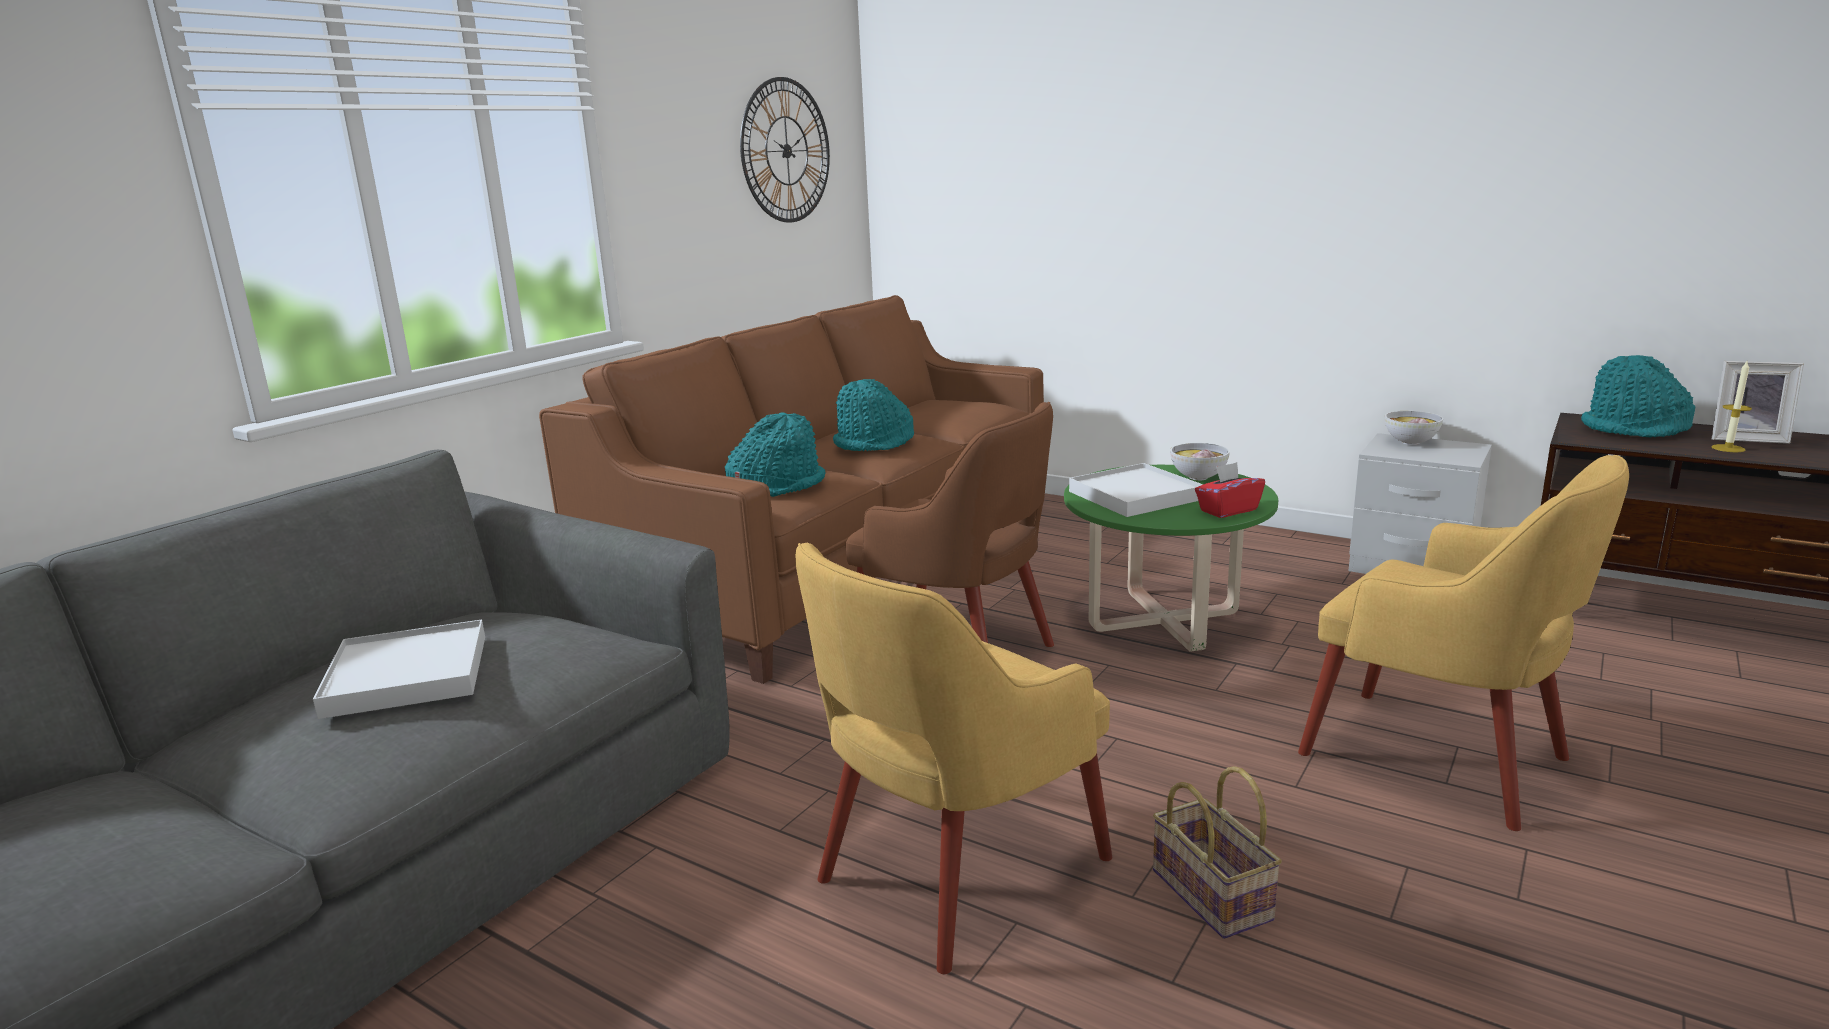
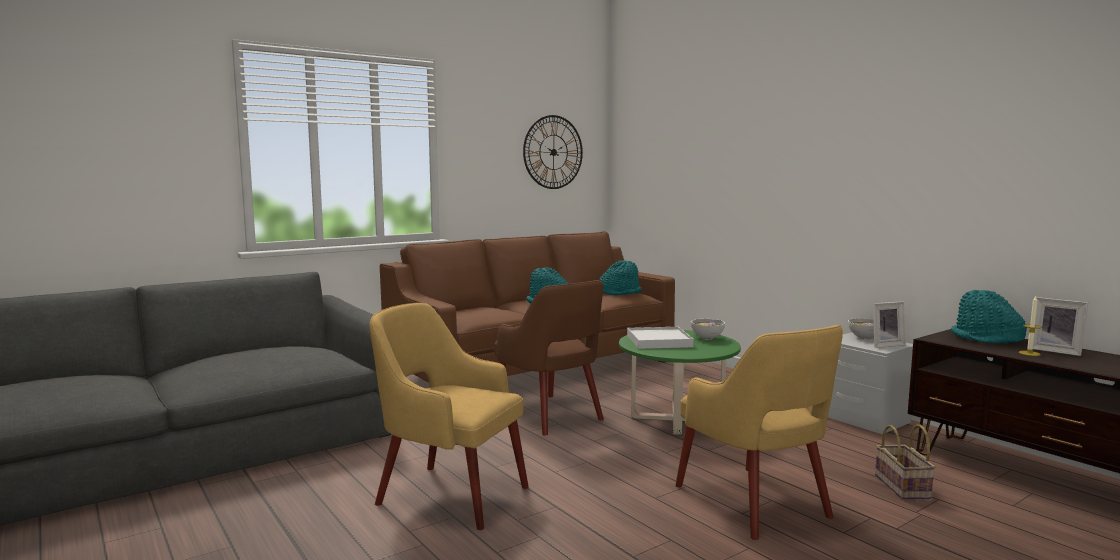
camera: 20 degrees right, 10 degrees down
white tray [313,620,485,719] -> none
turquoise hat [725,412,826,497] -> turquoise hat moved to [599,260,642,296]
yellow armchair [795,543,1112,974] -> yellow armchair turned 45 degrees clockwise [369,303,529,530]
basket [1153,766,1282,939] -> basket moved to [875,424,935,499]
red tissue box [1195,462,1265,518] -> none
none -> picture frame [873,301,906,348]

